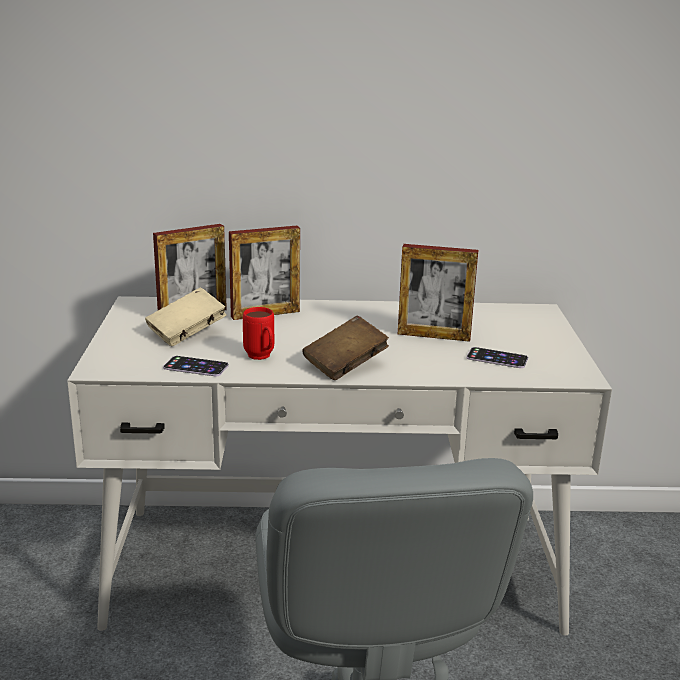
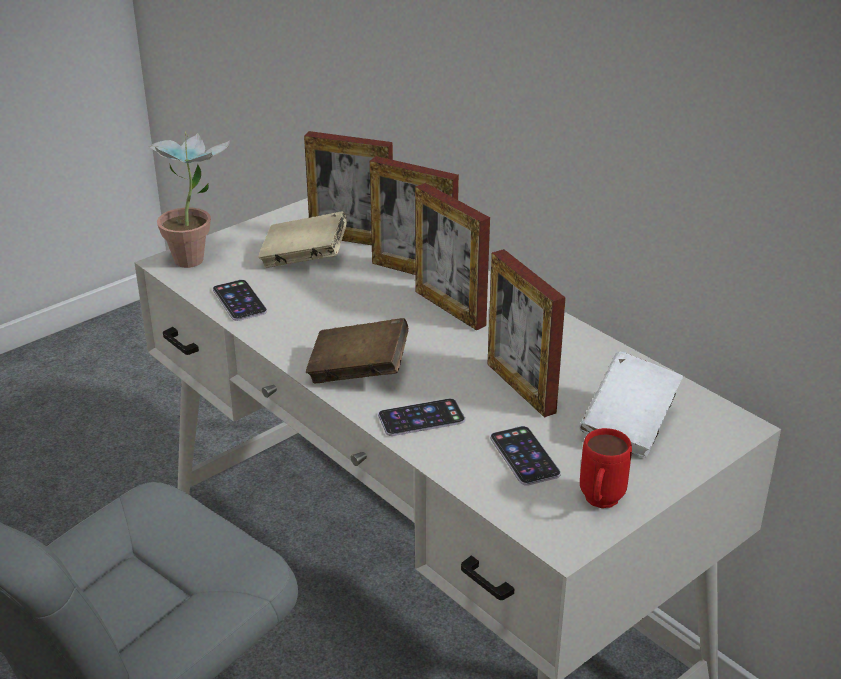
camera: 50 degrees right, 10 degrees up
red mug [243,307,274,360] -> red mug moved to [580,428,632,508]
none -> potted plant [149,131,230,268]
none -> phone [378,398,465,436]
none -> picture frame [415,183,490,331]
none -> white book [579,351,683,457]

